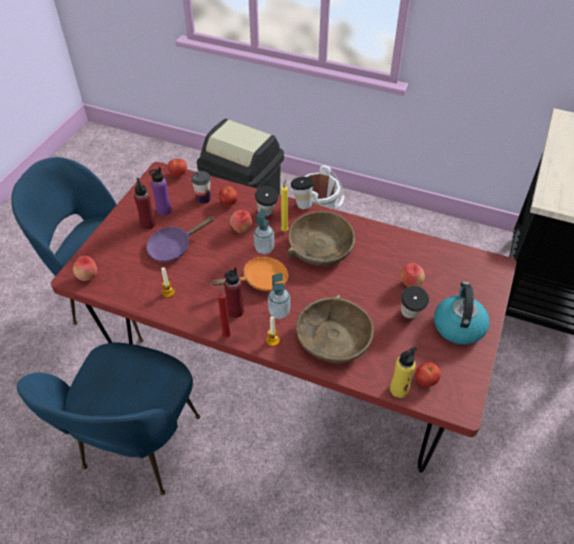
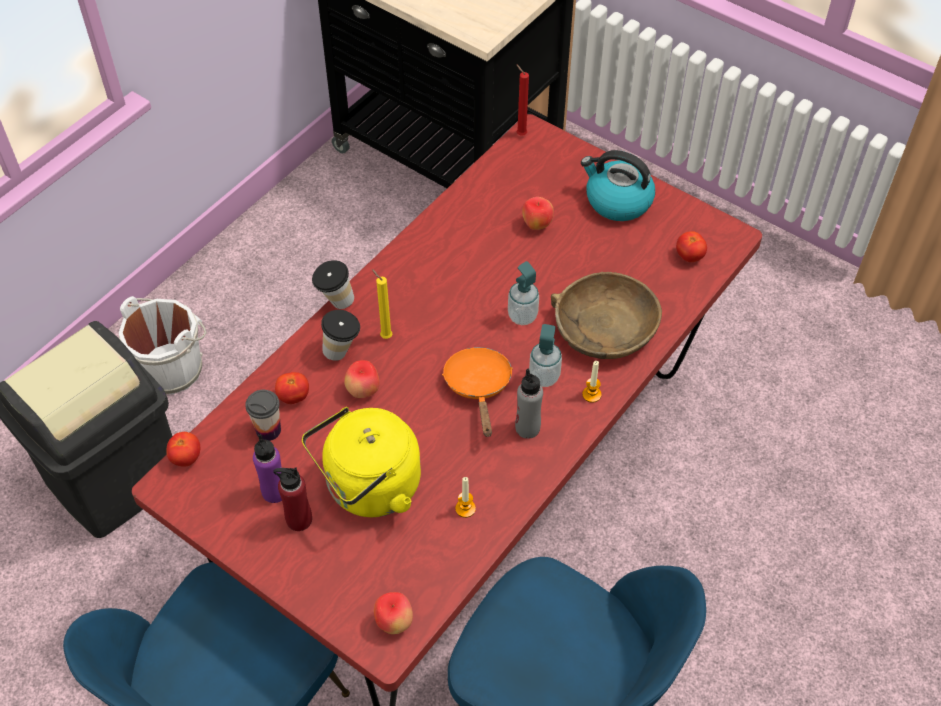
camera: 75 degrees left, 5 degrees up
purple frying pan [146,216,214,262] -> yellow kettle [302,407,421,517]
red candle [218,285,231,338] -> red candle moved to [516,64,529,136]
red bottle [224,267,244,318] -> grey bottle [515,368,543,439]
soap dispenser [254,209,274,254] -> soap dispenser moved to [508,261,539,325]
brown bowl [287,211,355,266] -> none
yellow bottle [390,346,417,398] -> none
cup [401,286,429,319] -> none

